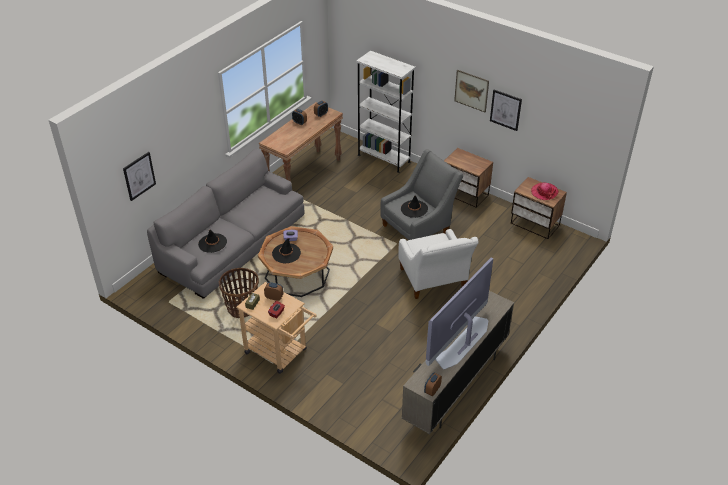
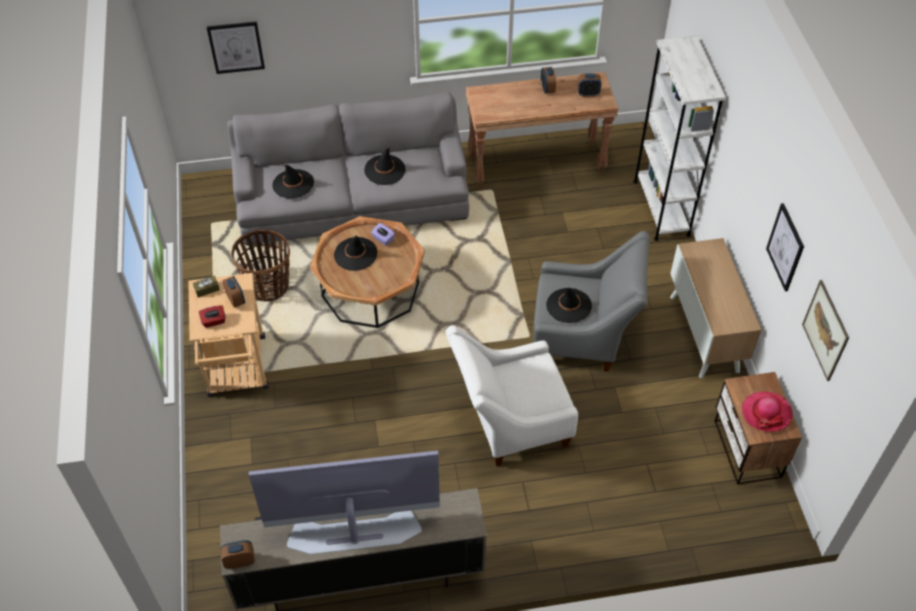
camera: 45 degrees right, 10 degrees up
white armchair [398,229,479,299] -> white armchair turned 45 degrees clockwise [445,325,578,466]
nightstand [444,148,493,208] -> cabinet [670,238,761,378]
picture [454,70,489,112] -> picture moved to [802,280,849,381]
none -> black hat [364,147,406,185]

